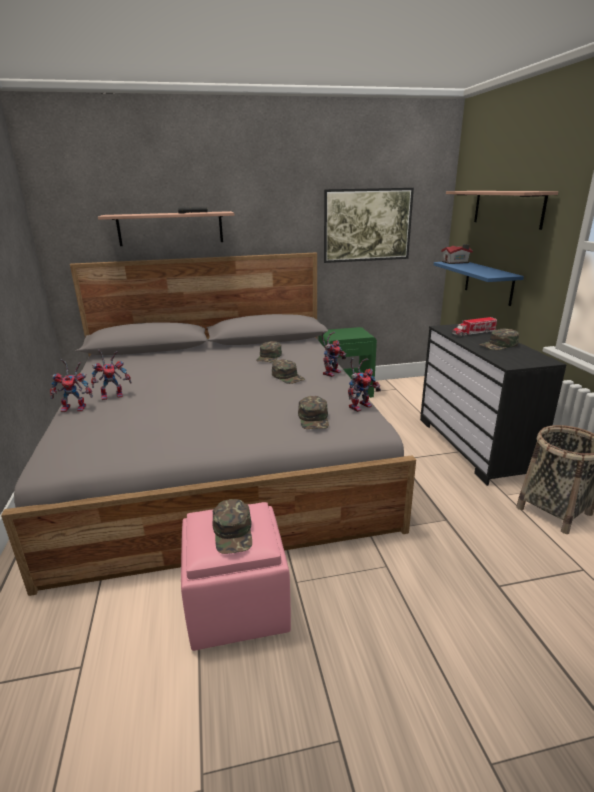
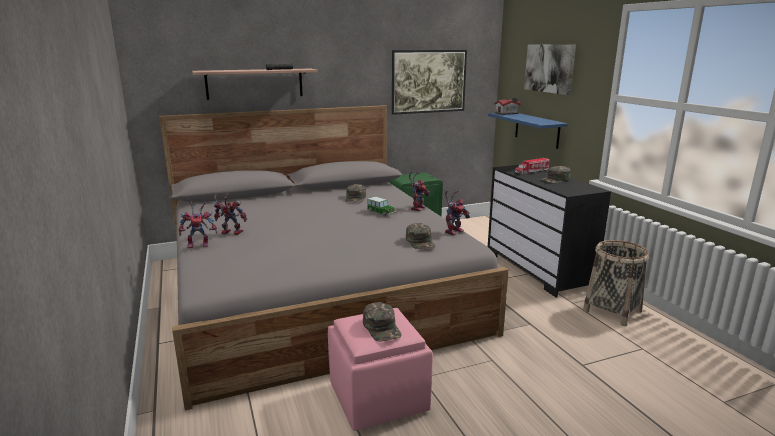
camera: 10 degrees left, 5 degrees down
toy robot [91,349,132,400] -> toy robot turned 135 degrees counterclockwise [213,193,247,235]
green cap [272,359,305,384] -> toy car [367,196,397,216]
shelf [446,191,558,230] -> picture [524,44,576,95]

